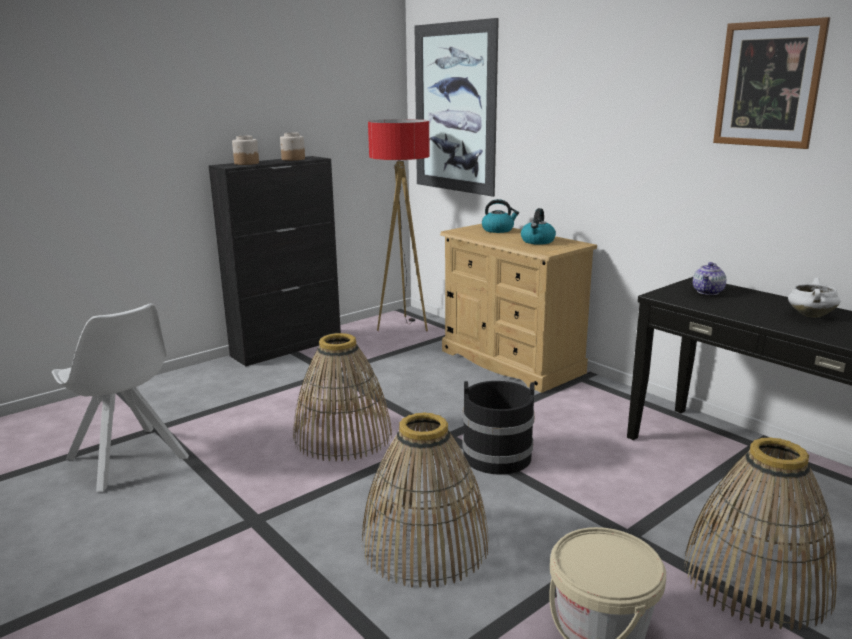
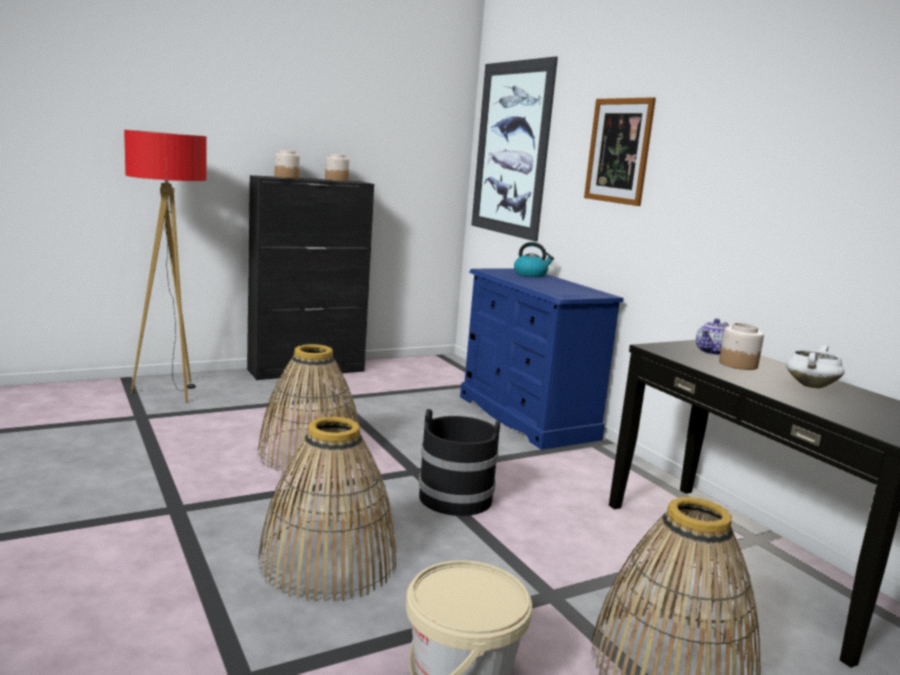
camera: 10 degrees right, 5 degrees down
white chair [52,303,189,492] -> none
floor lamp [368,119,430,332] -> floor lamp moved to [124,130,207,403]
beige dresser [440,224,597,393] -> blue dresser [460,268,624,450]
kettle [521,208,556,245] -> none
picture [713,17,830,149] -> picture moved to [584,97,656,206]
none -> jar [719,323,764,370]

